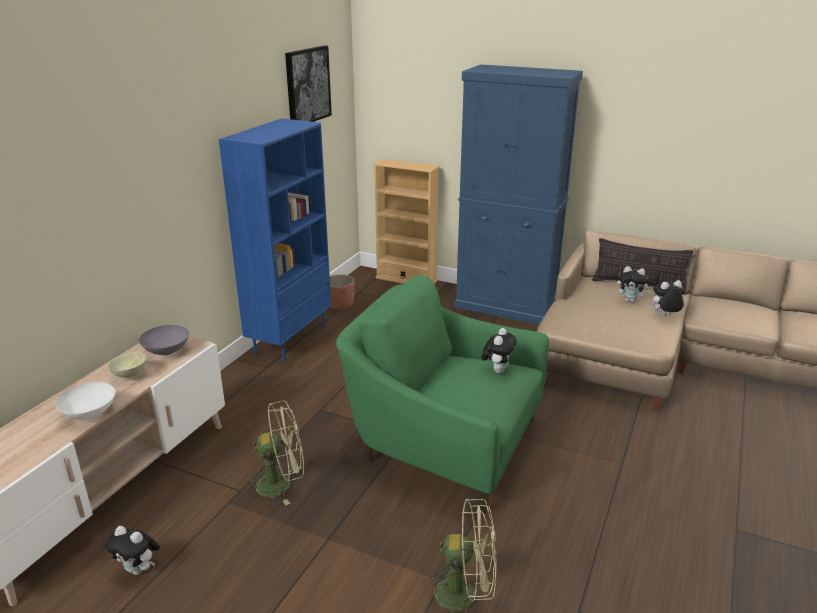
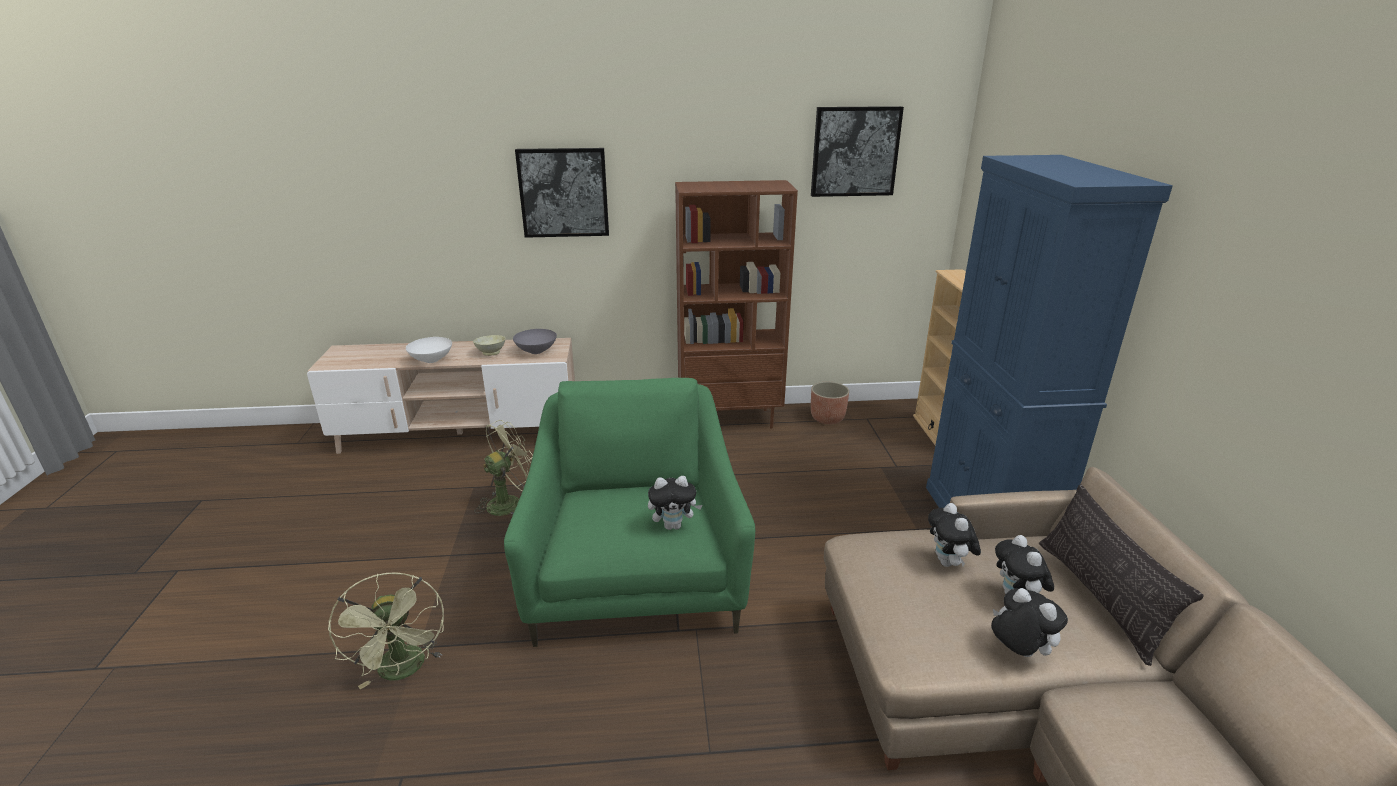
camera: 60 degrees right, 0 degrees up
plush toy [105,526,160,575] -> plush toy moved to [928,503,981,567]
blue bookcase [219,118,331,362] -> brown bookcase [675,180,798,428]
green fan [245,401,304,505] -> green fan turned 90 degrees counterclockwise [474,420,533,516]
none -> picture [515,148,609,238]

